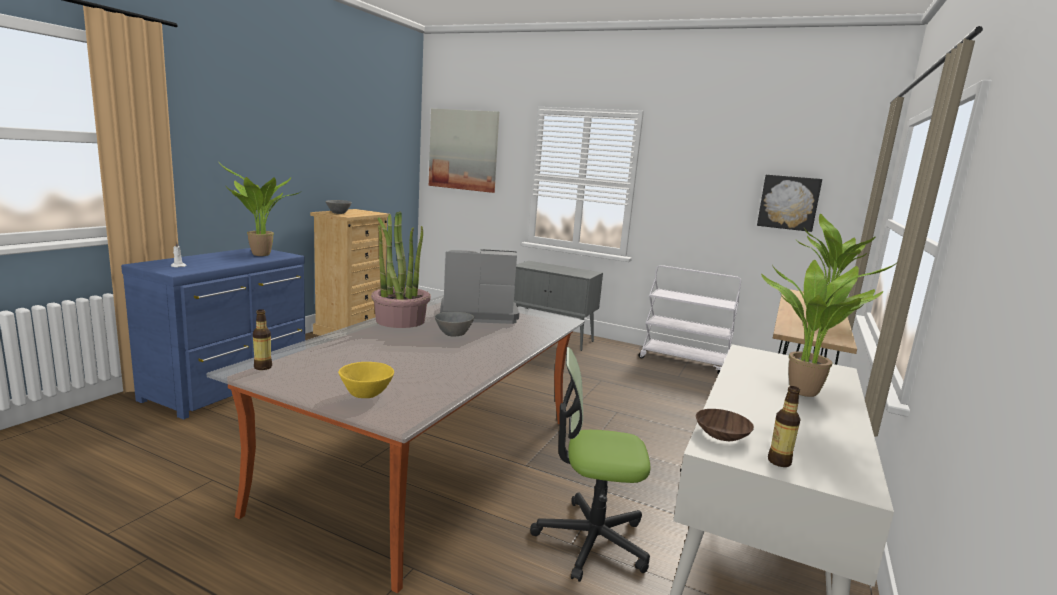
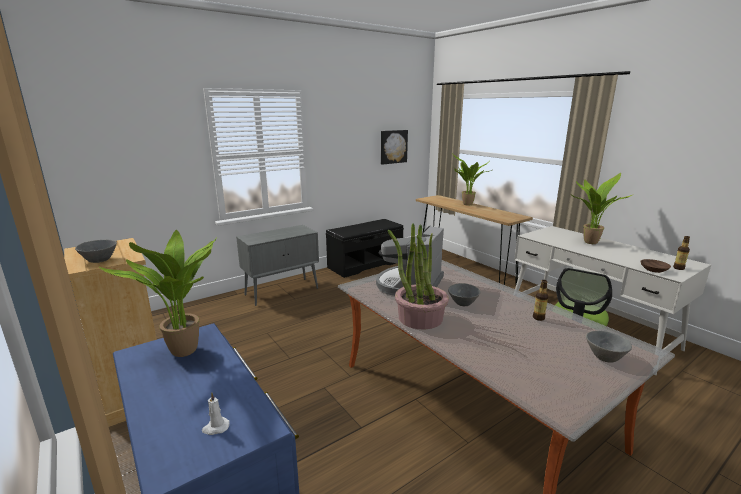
camera: 60 degrees left, 5 degrees up
bottle [253,309,272,370] -> bottle moved to [533,280,548,321]
yellow bowl [338,362,394,398] -> grey bowl [586,331,632,363]
picture [429,109,499,193] -> none
white cart [638,265,741,375] -> black bench [326,219,404,278]

